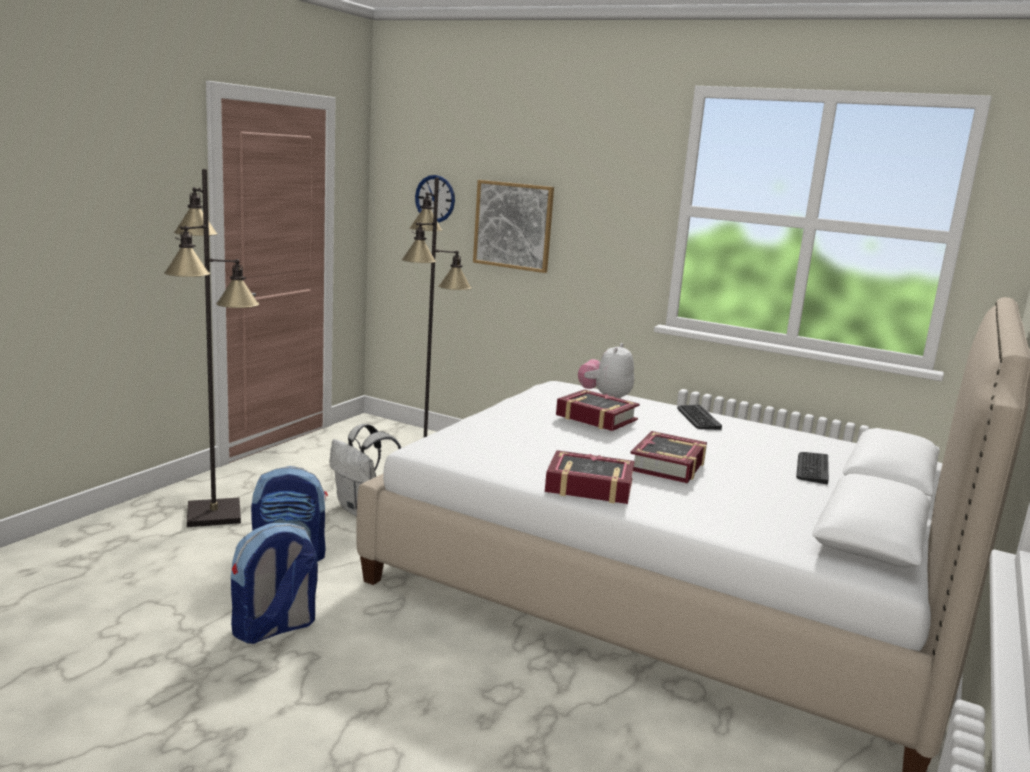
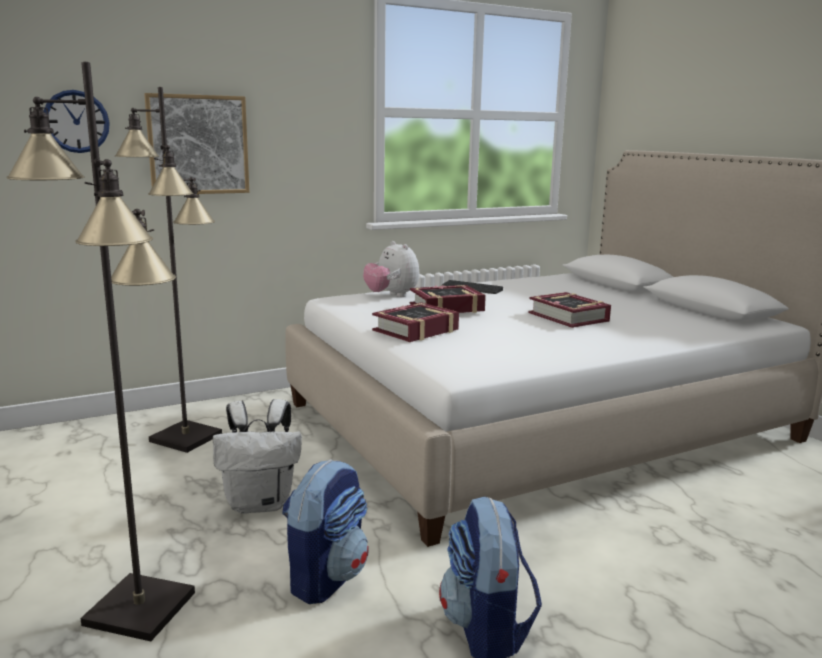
camera: 55 degrees left, 0 degrees up
book [545,450,635,504] -> book moved to [372,302,459,342]
keyboard [796,452,829,484] -> none

